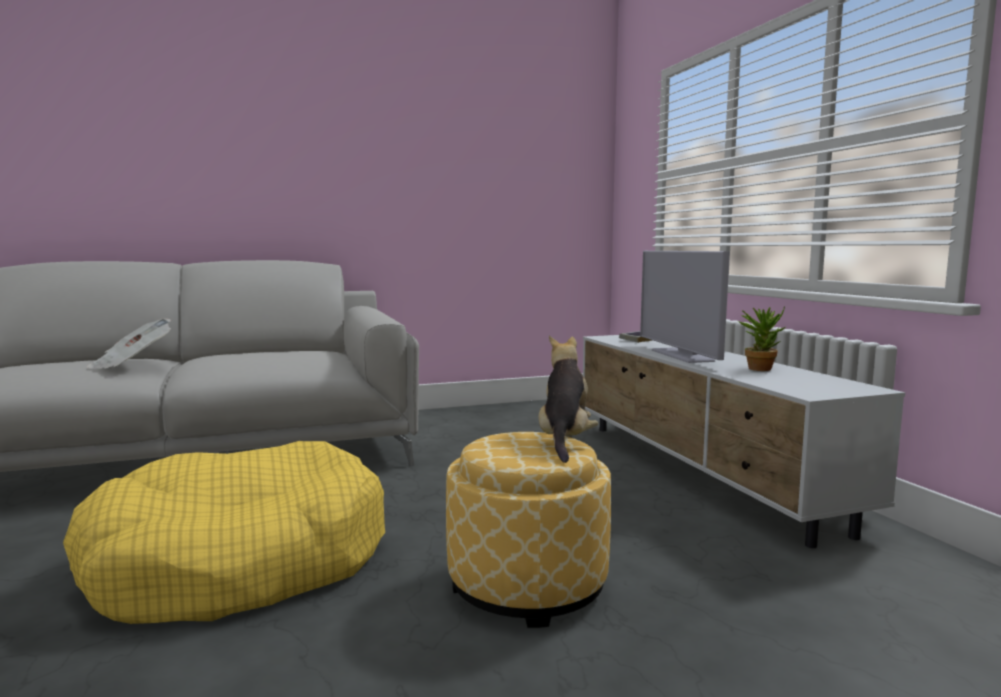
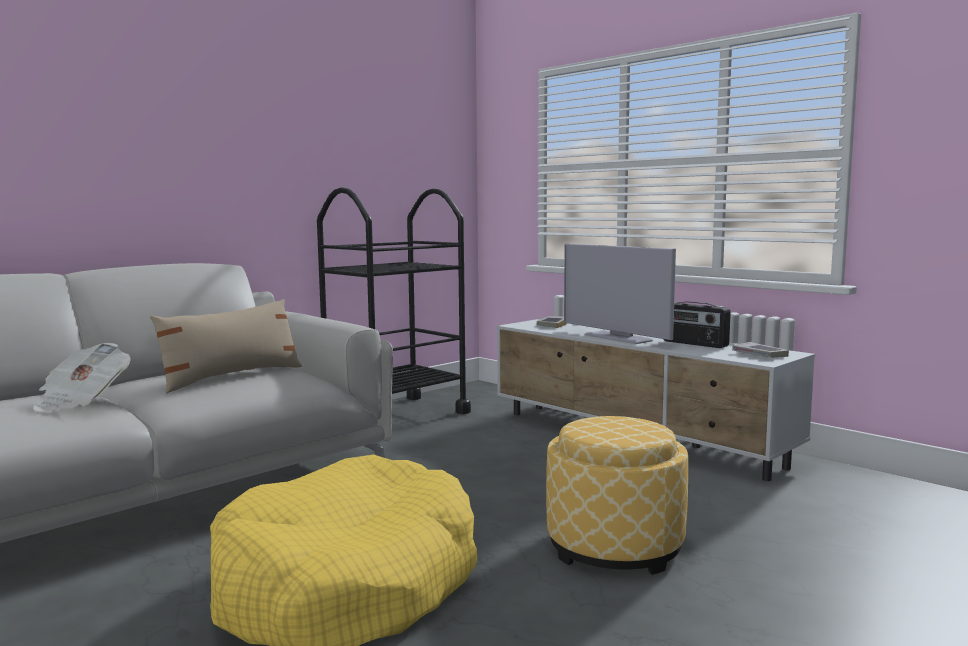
camera: 25 degrees left, 0 degrees up
plush toy [538,336,598,463] -> none
potted plant [737,306,786,371] -> radio [664,301,731,348]
none -> beige pillow [150,299,302,393]
none -> black cart [317,187,471,414]
none -> book [732,342,789,358]

